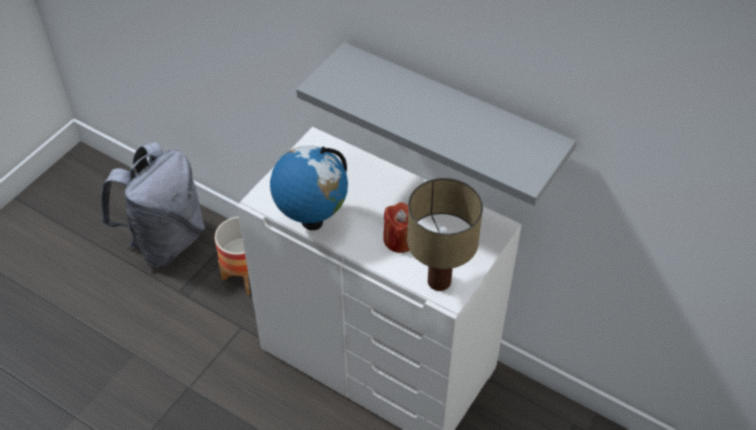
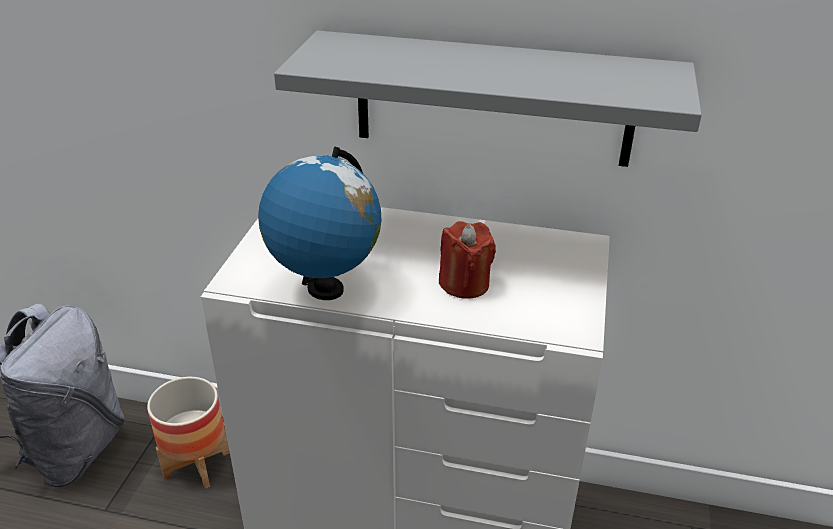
camera: 20 degrees left, 15 degrees down
table lamp [407,178,483,291] -> none

